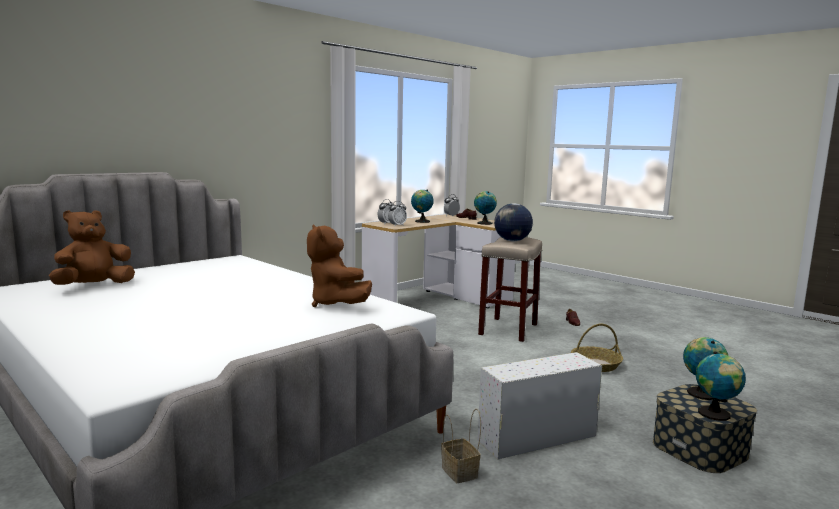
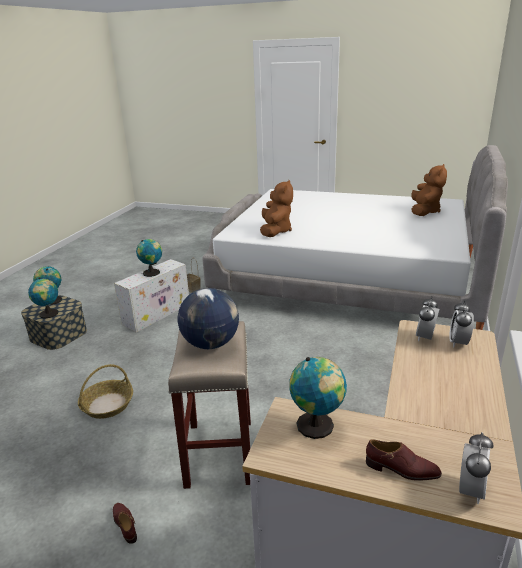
camera: 155 degrees right, 15 degrees up
brown plush toy [307,224,372,307] -> brown plush toy turned 60 degrees clockwise [260,180,293,237]
globe [411,190,434,223] -> globe moved to [136,239,162,277]

